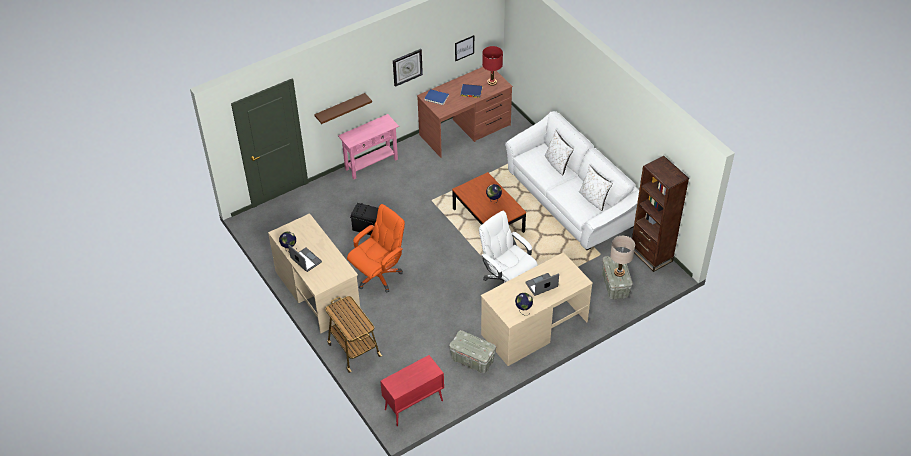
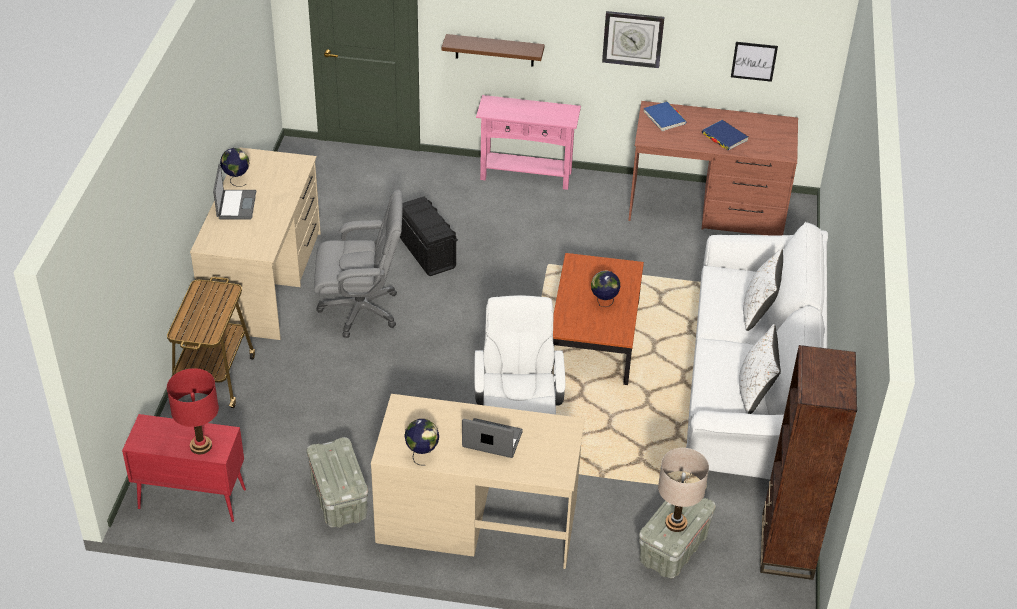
camera: 40 degrees right, 5 degrees down
orange office chair [347,204,405,293] -> grey office chair [314,190,403,338]
red table lamp [482,46,503,86] -> red table lamp moved to [167,368,219,454]

